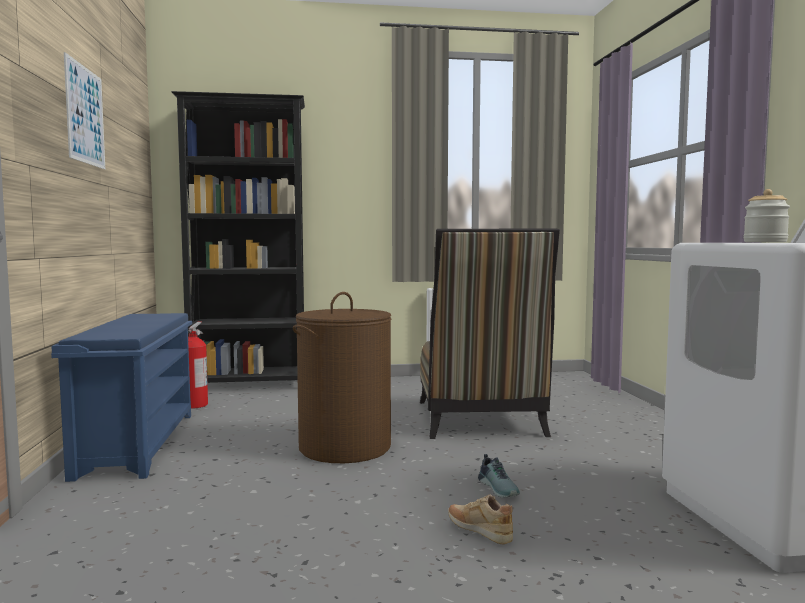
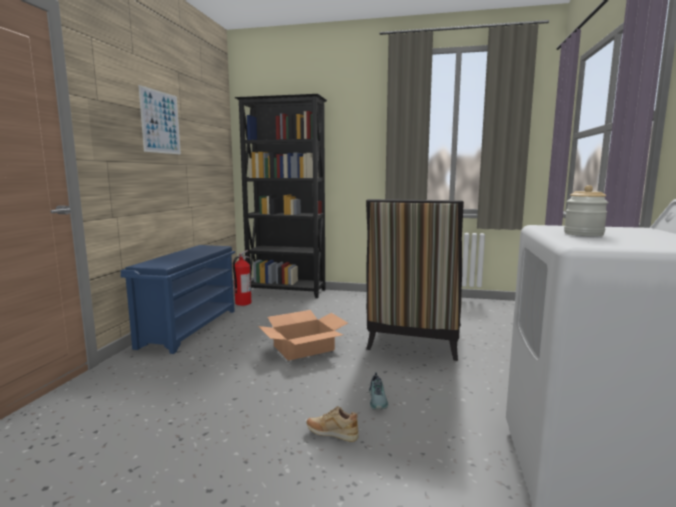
camera: 20 degrees right, 5 degrees up
brown laundry basket [293,292,391,463] -> cardboard box [258,310,348,361]
beige shoe [448,494,513,544] -> beige shoe turned 45 degrees counterclockwise [306,406,359,442]

